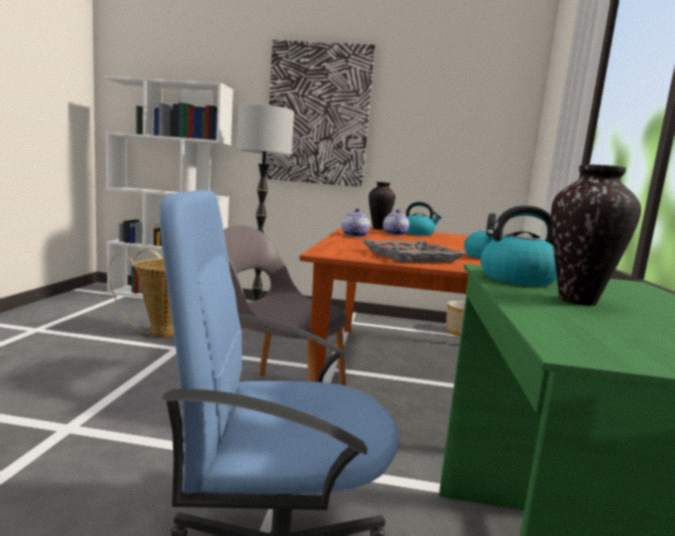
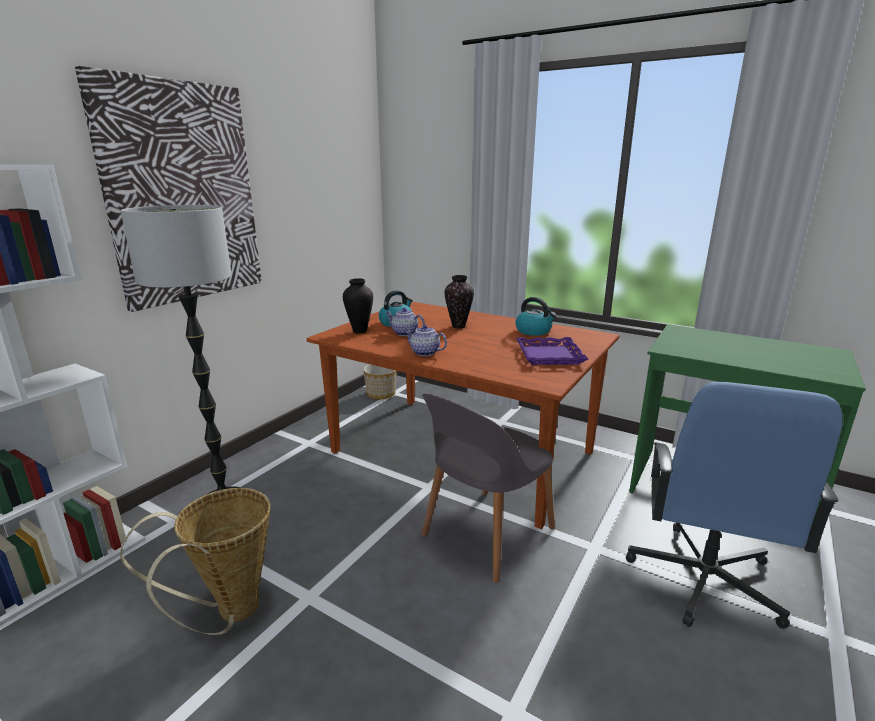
camera: 65 degrees left, 10 degrees up
grey tray [363,240,466,262] -> purple tray [516,337,588,365]
kettle [480,205,557,286] -> none
vase [551,165,641,306] -> vase moved to [445,275,474,328]

